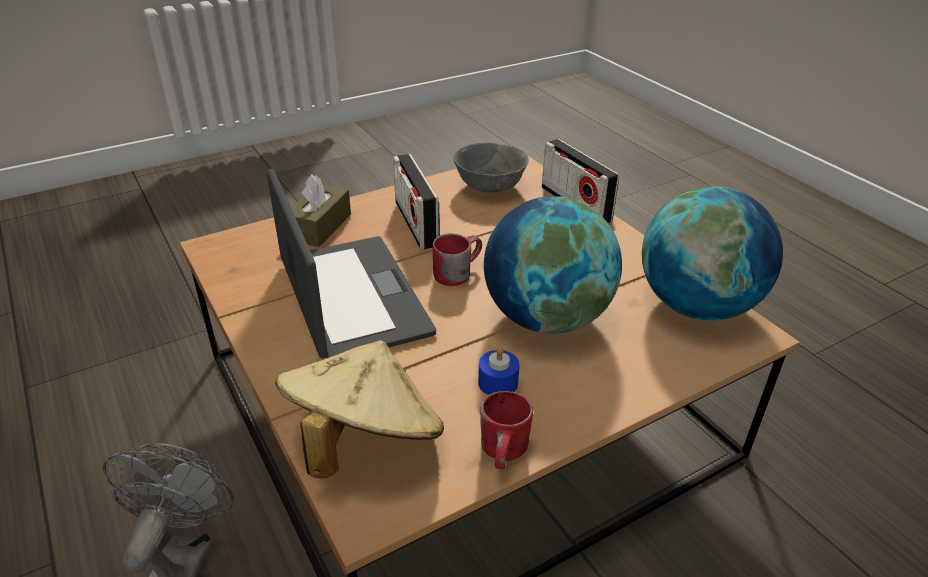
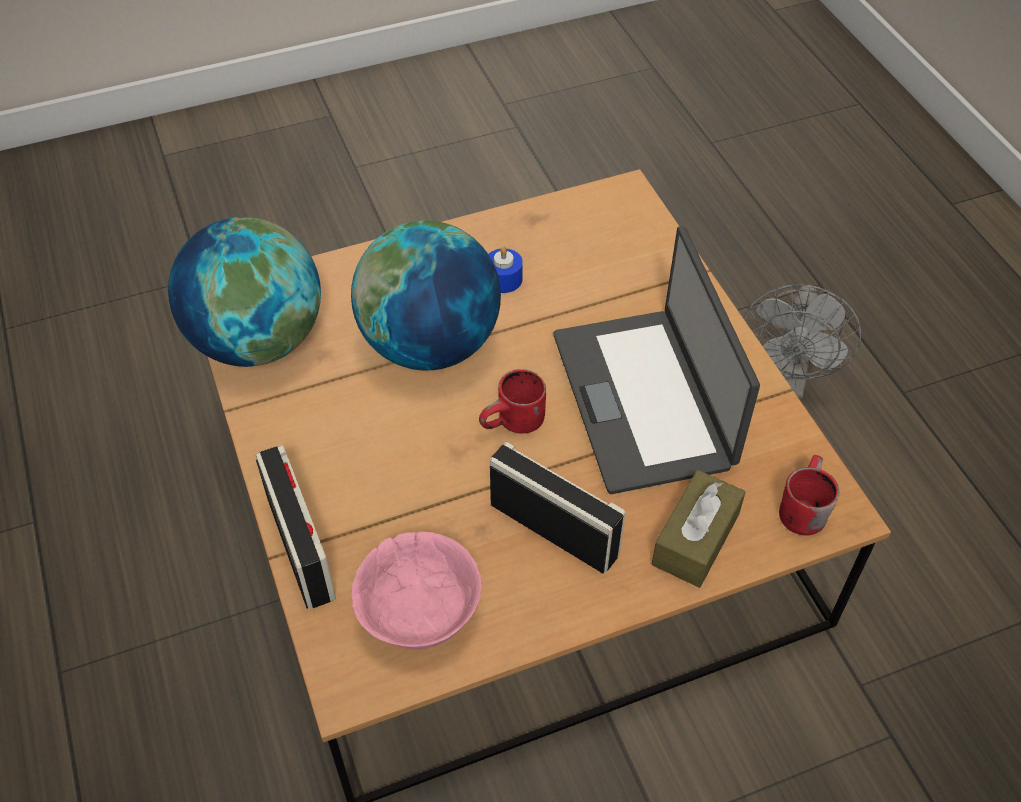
camera: 170 degrees left, 15 degrees up
beige hat [275,340,444,478] -> none
radio [393,154,440,249] -> radio turned 45 degrees counterclockwise [490,442,626,574]
grey bowl [453,143,529,192] -> pink bowl [351,532,482,650]
red mug [480,391,533,469] -> red mug moved to [779,455,839,536]

